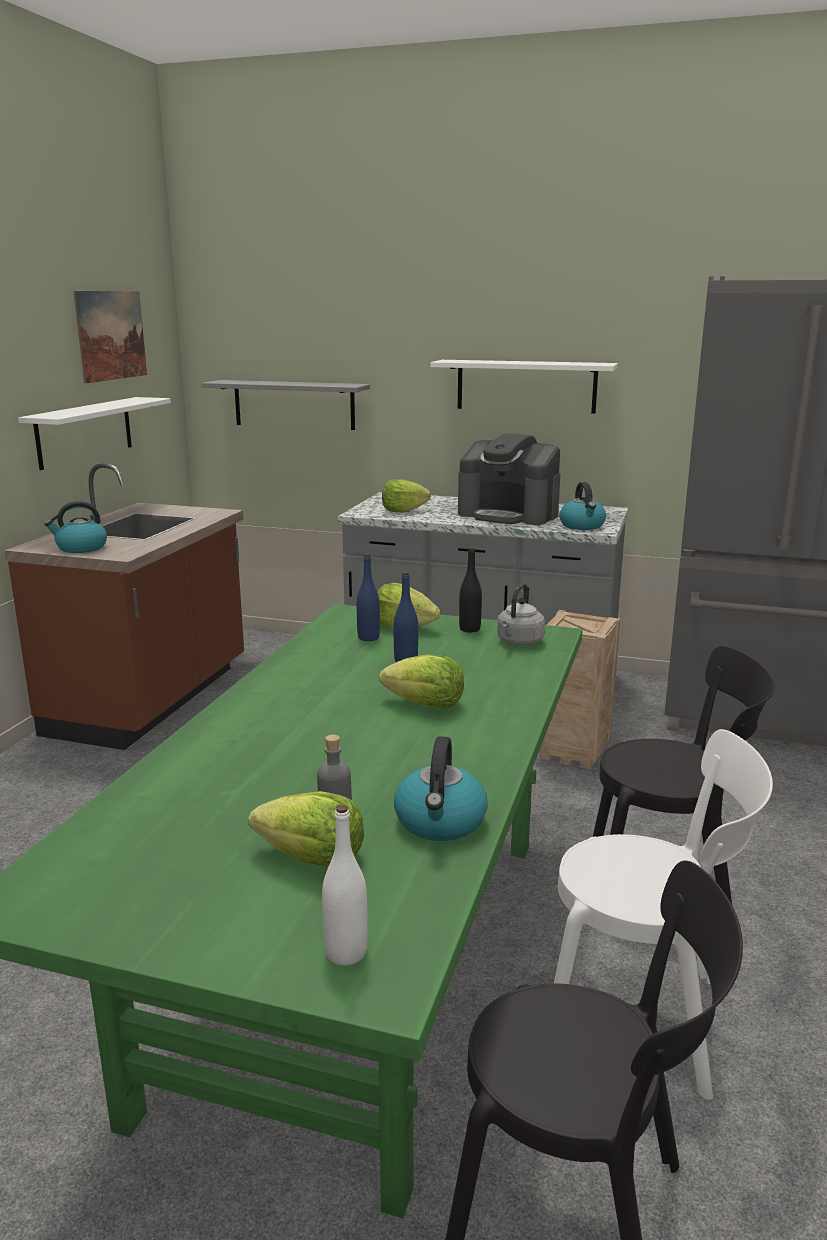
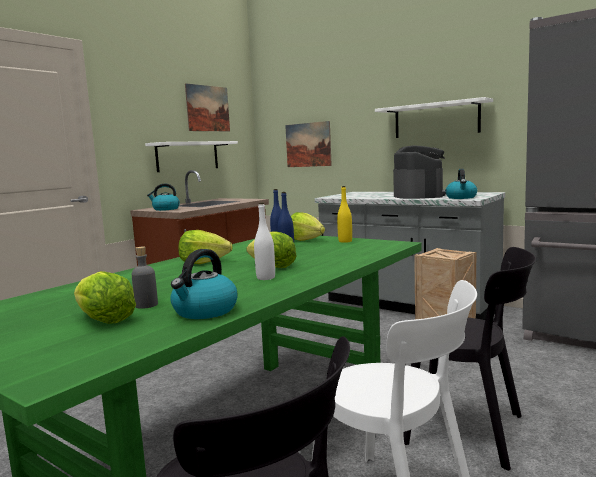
camera: 20 degrees right, 10 degrees down
grey shelf [201,380,370,430] -> picture [285,121,332,167]
white bottle [322,804,368,966] -> white bottle moved to [254,203,275,280]
lettuce [382,479,431,512] -> lettuce moved to [178,230,232,264]
coffee machine [458,433,561,525] -> coffee machine turned 135 degrees counterclockwise [393,145,446,199]
black bottle [459,547,482,632] -> yellow bottle [337,186,352,243]
grey kettle [497,584,545,645] -> none

